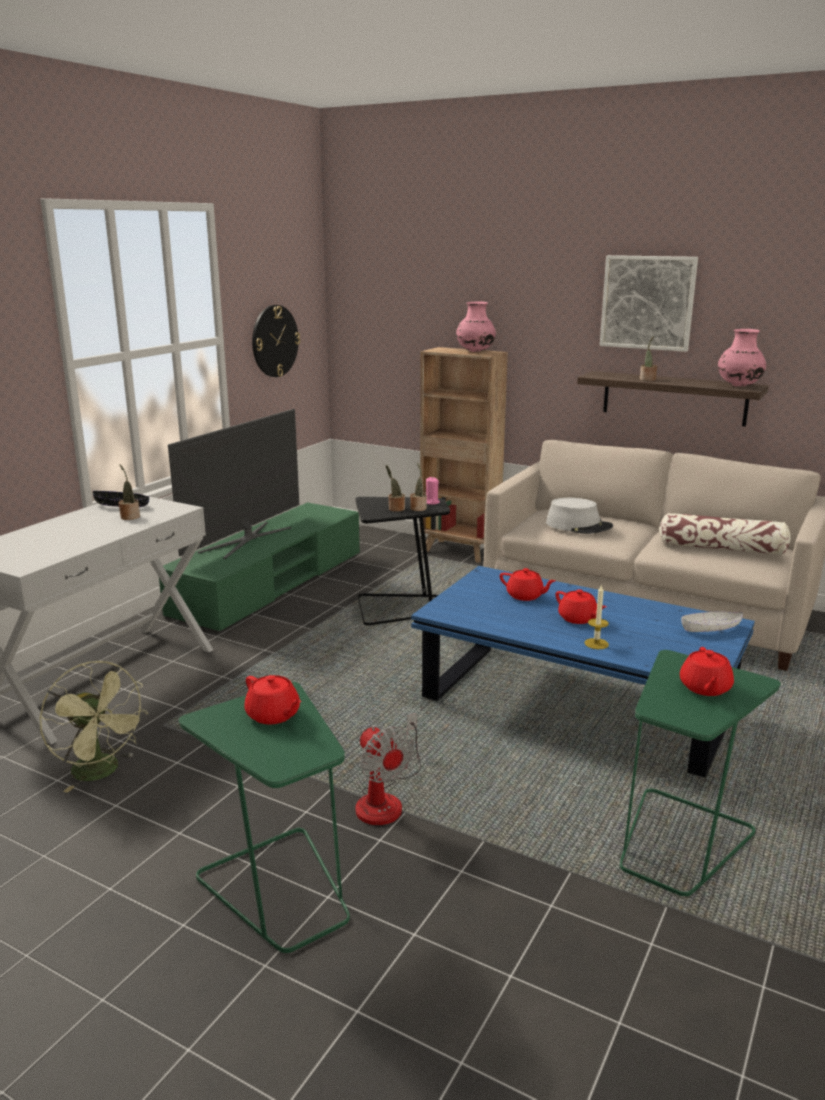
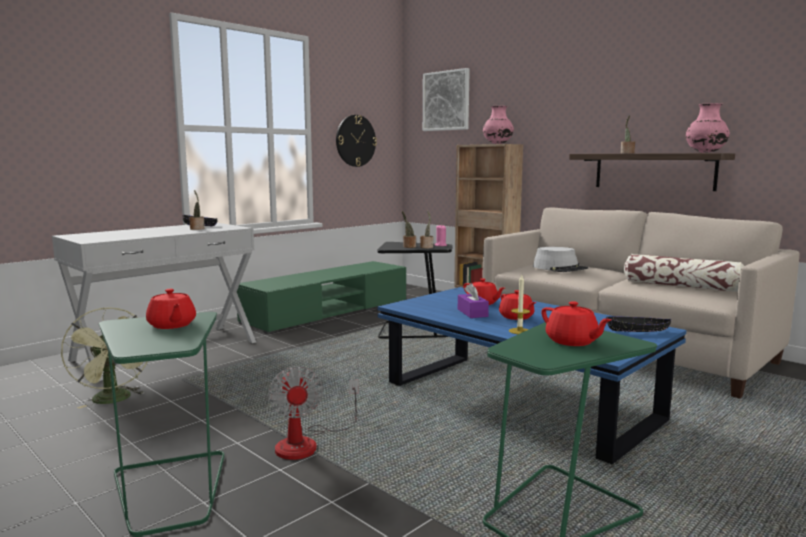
camera: 15 degrees right, 10 degrees down
television [168,409,299,559] -> none
picture [600,255,698,352] -> picture moved to [423,68,470,131]
red teapot [680,647,734,696] -> red teapot turned 60 degrees counterclockwise [542,301,611,346]
white bowl [681,611,743,632] -> black bowl [606,316,671,332]
none -> purple tissue box [458,283,489,318]

